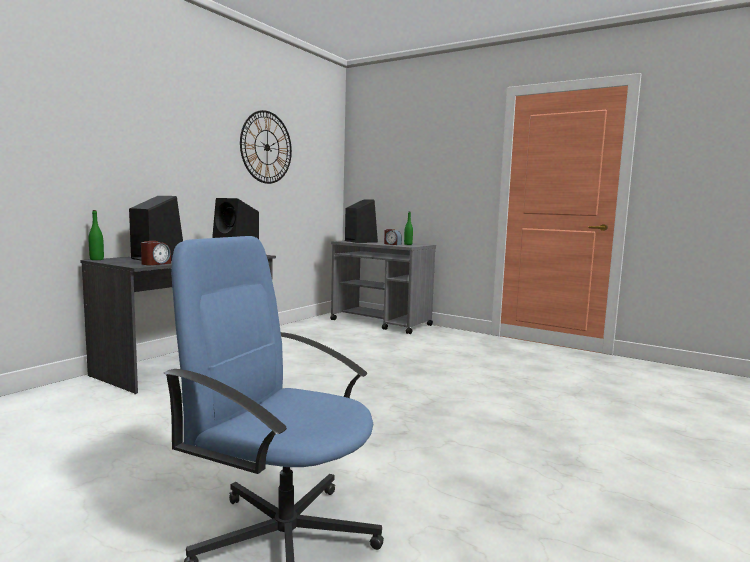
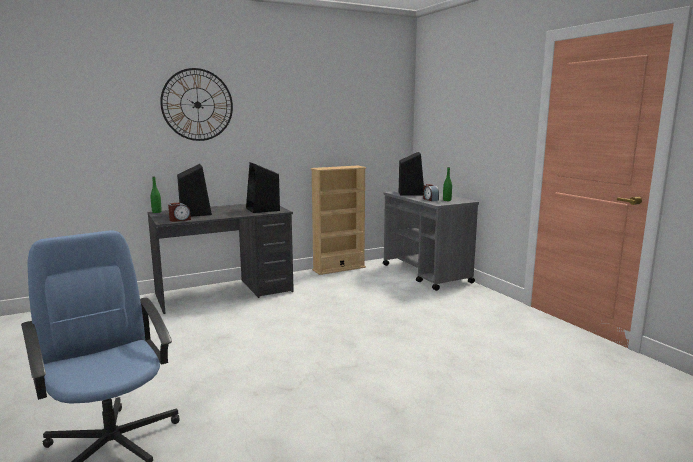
camera: 30 degrees right, 5 degrees up
wall clock [240,110,292,184] -> wall clock moved to [160,68,233,141]
none -> beige bookcase [311,166,367,275]

